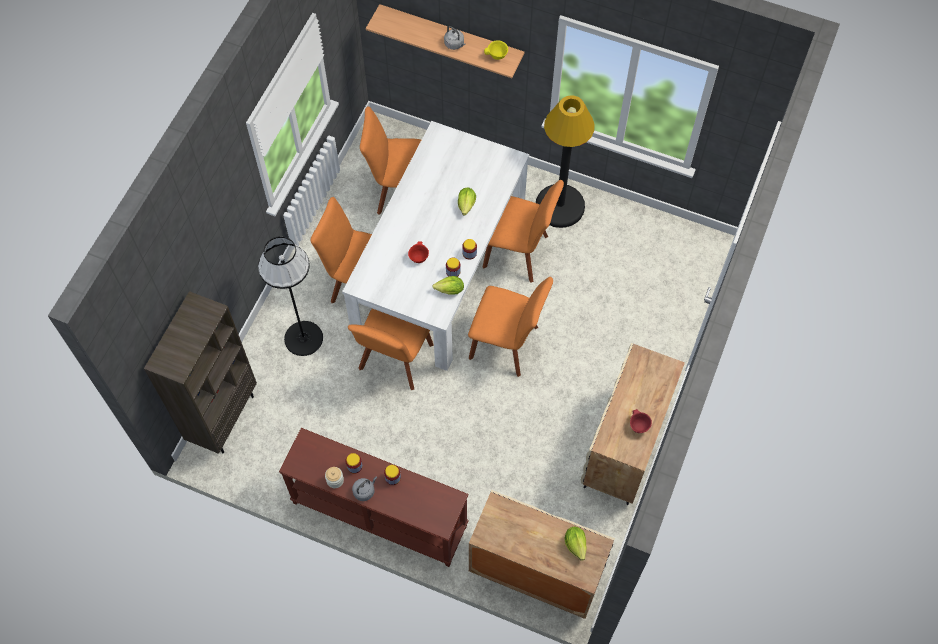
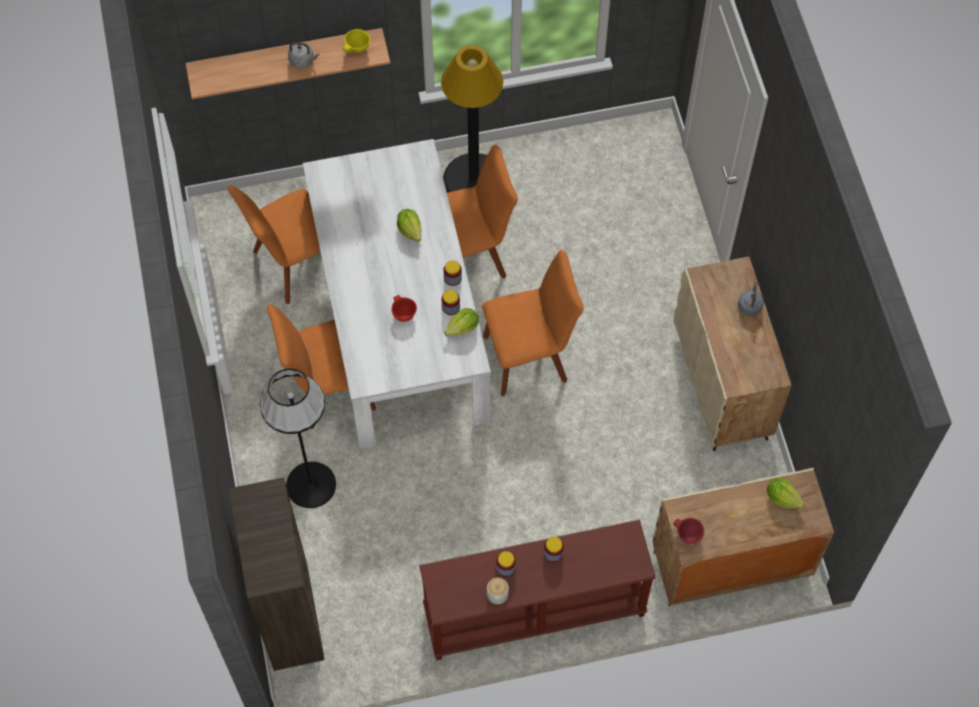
camera: 35 degrees left, 0 degrees up
orange chair [348,309,434,390] -> none
grey kettle [352,476,377,501] -> grey kettle moved to [738,282,764,316]
red bowl [630,409,652,433] -> red bowl moved to [674,518,704,545]

